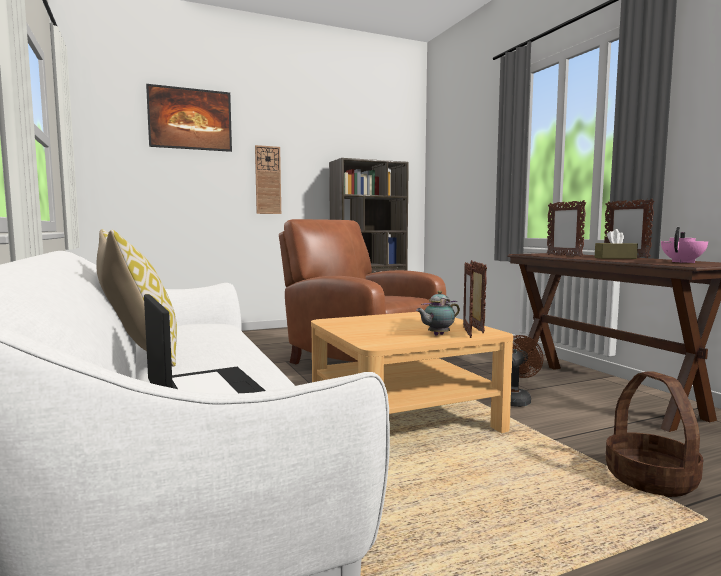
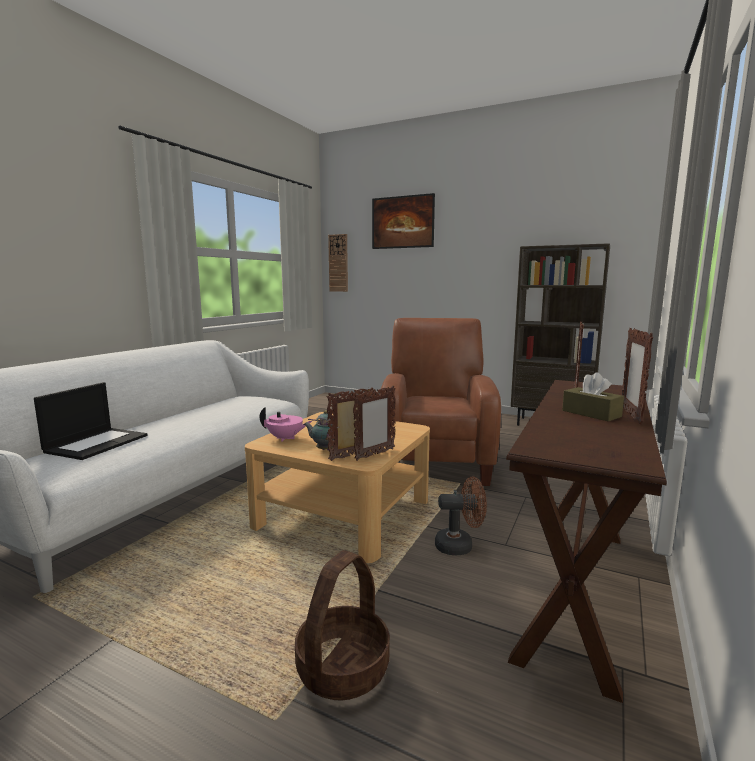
camera: 50 degrees right, 5 degrees up
pillow [96,229,177,367] -> none
wall clock [255,145,281,214] -> wall clock moved to [328,234,348,292]
pink teapot [661,227,708,263] -> pink teapot moved to [260,407,312,442]

